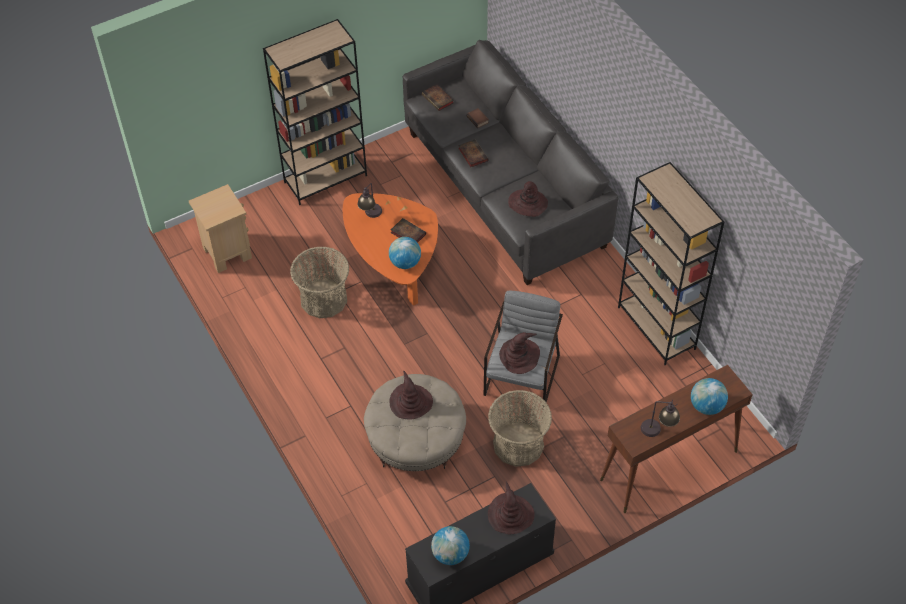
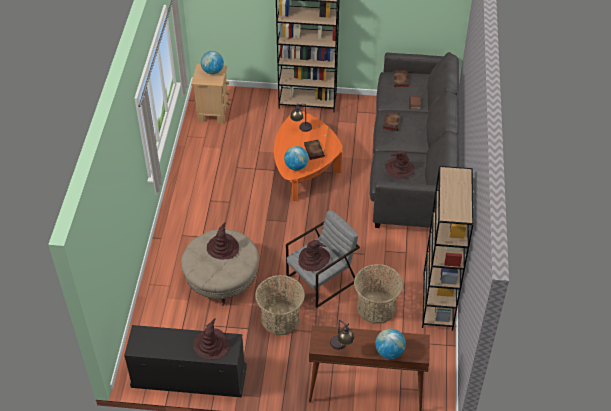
camera: 35 degrees right, 5 degrees down
basket [290,246,349,318] -> basket moved to [354,264,403,324]
globe [431,526,470,565] -> globe moved to [201,51,224,74]

